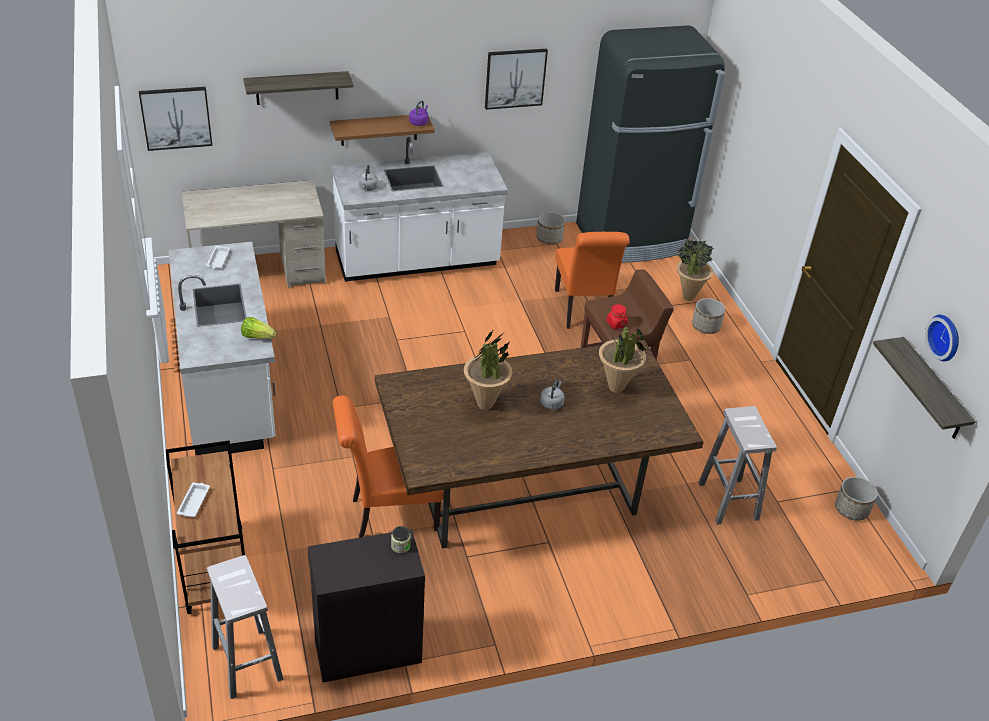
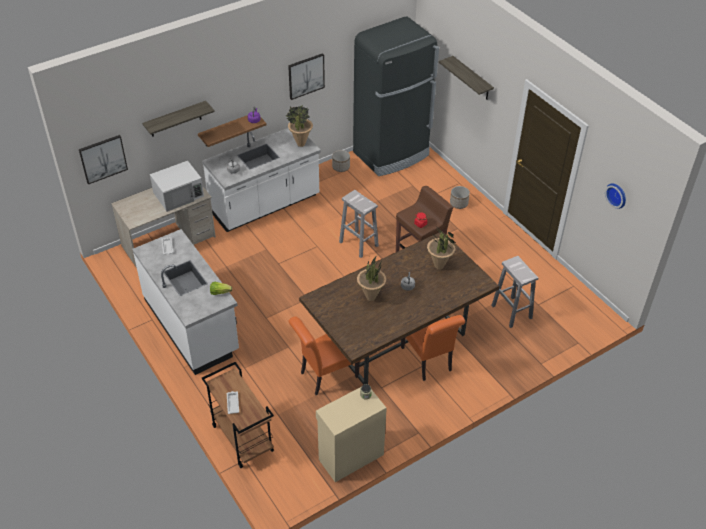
camera: 15 degrees left, 5 degrees up
white stool [207,555,284,699] -> white stool moved to [339,190,379,258]
black cabinet [308,529,425,682] -> beige cabinet [316,387,387,482]
orange chair [555,232,629,329] -> orange chair moved to [401,315,465,381]
potted plant [677,238,714,301] -> potted plant moved to [286,105,313,147]
planter [835,477,878,521] -> none
shelf [873,337,976,439] -> shelf moved to [439,56,494,100]
none -> white microwave [150,161,204,212]

